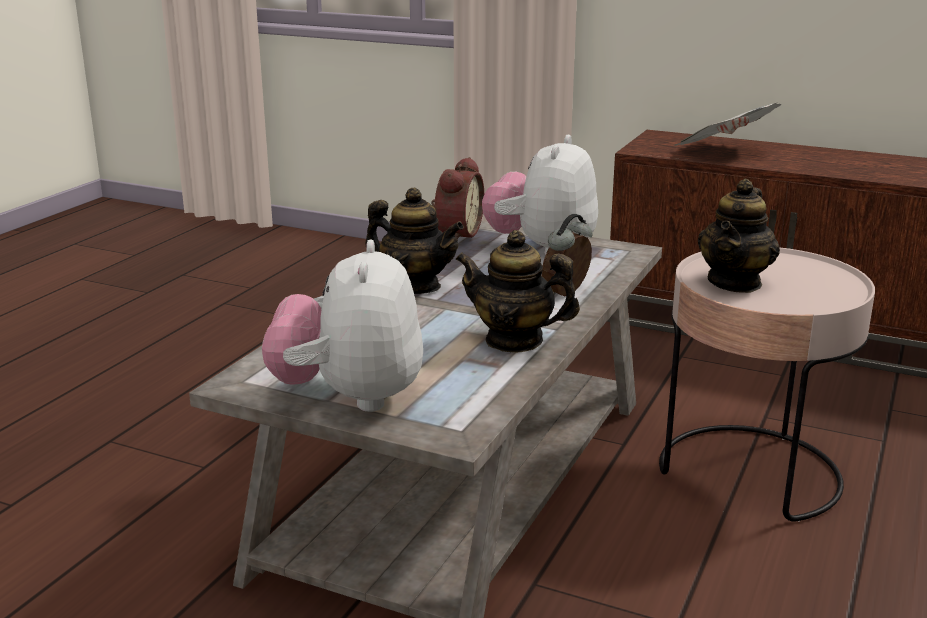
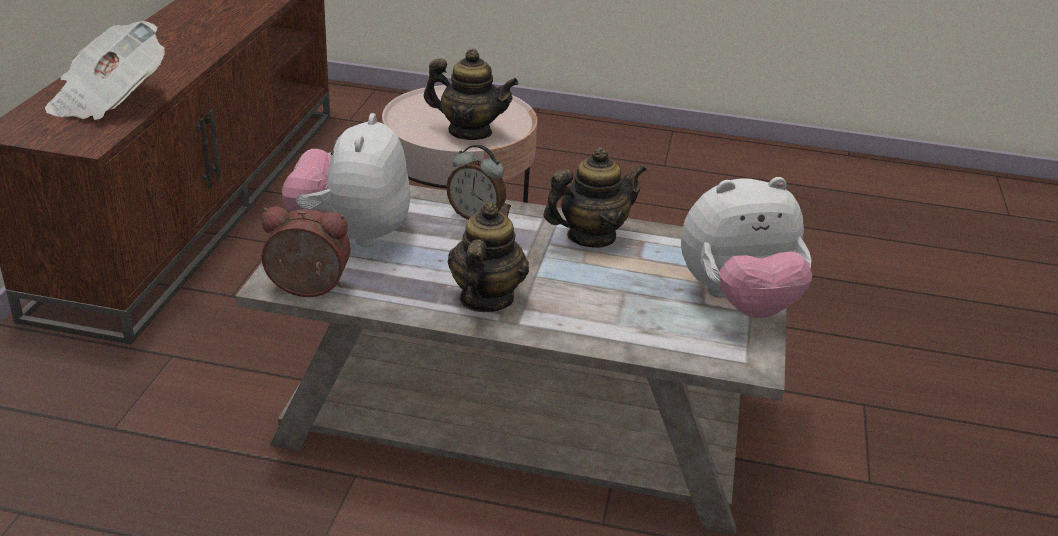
camera: 105 degrees left, 10 degrees up
teapot [455,230,580,353] -> teapot turned 120 degrees counterclockwise [543,147,647,248]
plush toy [482,135,598,255] -> plush toy turned 90 degrees clockwise [282,113,410,247]

